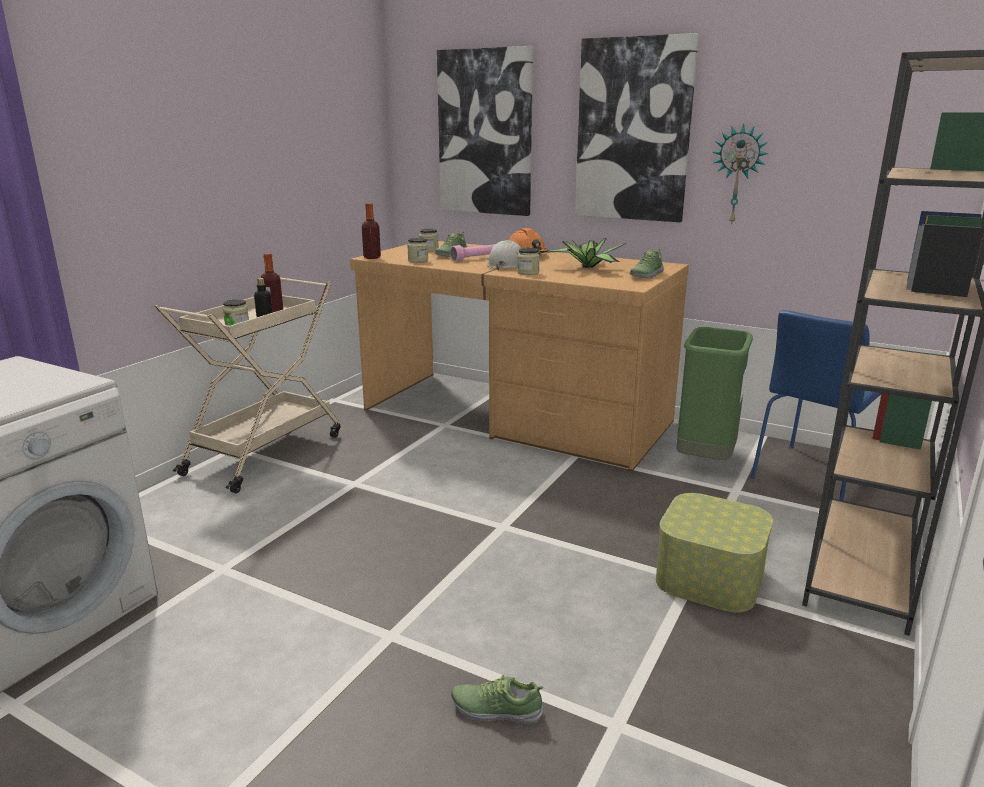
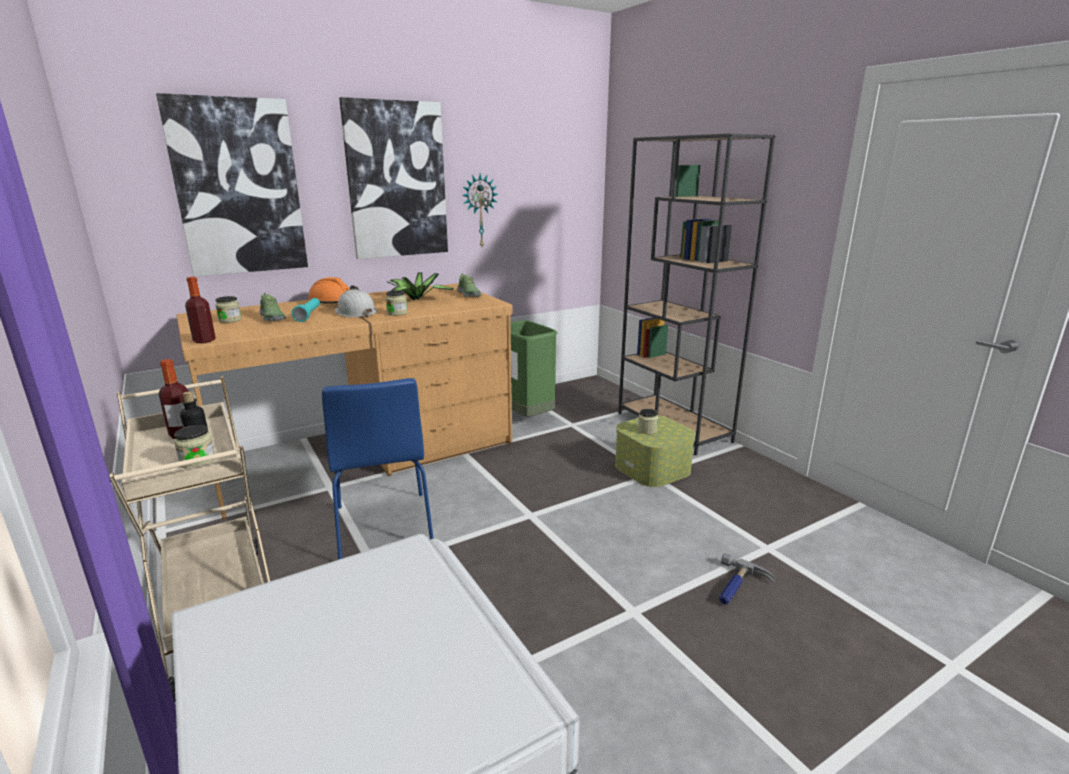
camera: 60 degrees left, 0 degrees up
jar [407,238,428,263] -> jar moved to [638,409,658,434]
pink flashlight [450,244,496,261] -> turquoise flashlight [292,298,320,322]
shoe [451,675,543,724] -> hammer [719,553,776,605]
blue chair [751,310,882,500] -> blue chair moved to [322,378,433,560]

